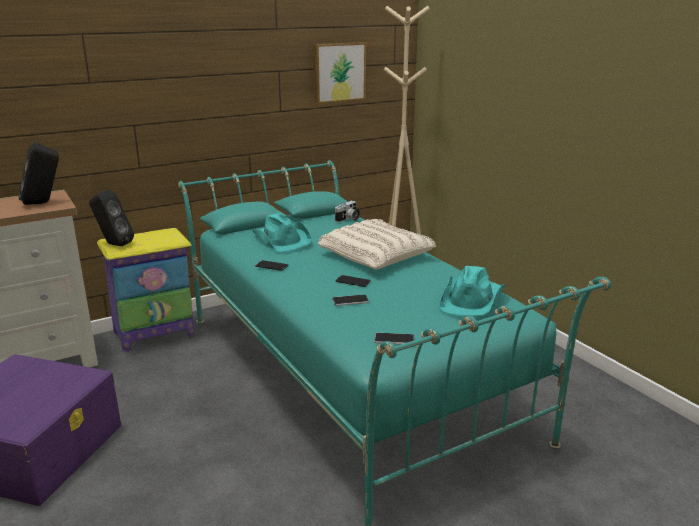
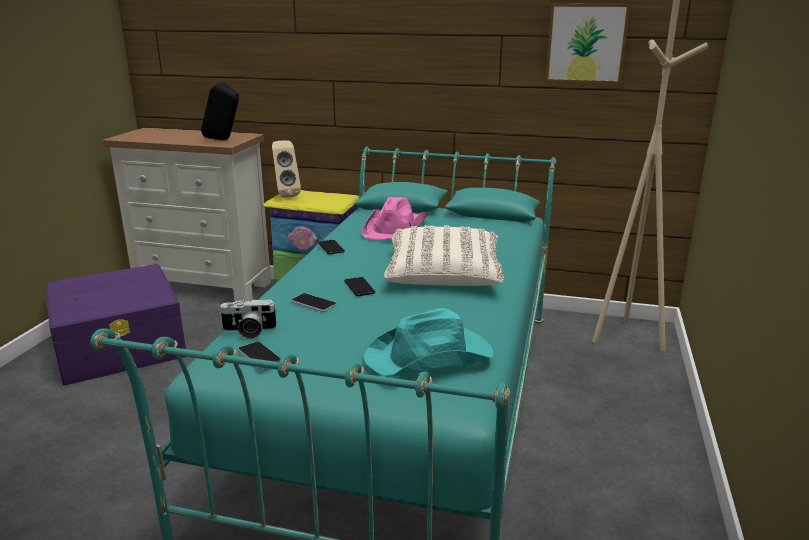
camera: 45 degrees right, 0 degrees up
black speaker [89,190,134,246] -> beige speaker [272,140,301,198]
turquoise hat [252,213,312,252] -> pink hat [362,197,428,239]
camera [335,201,360,222] -> camera moved to [219,299,277,339]

